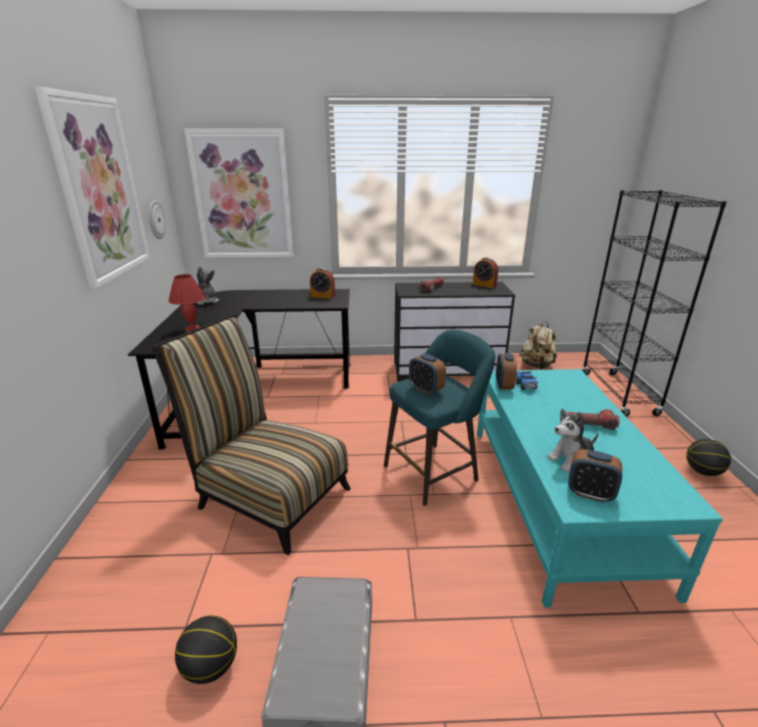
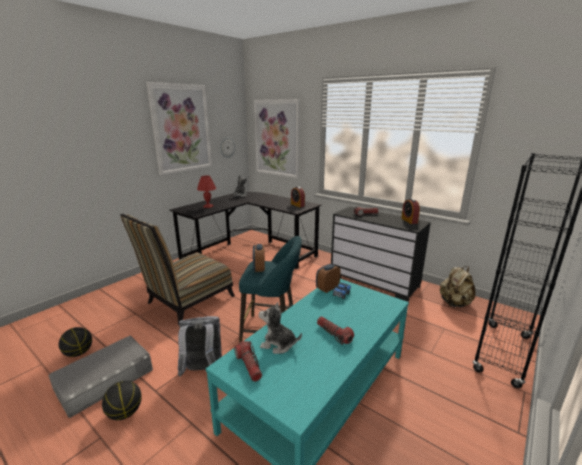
camera: 40 degrees right, 5 degrees down
chair [152,314,351,555] -> chair turned 120 degrees counterclockwise [121,214,235,325]
alarm clock [568,449,622,503] -> flashlight [234,341,262,382]
basketball [686,439,731,476] -> basketball moved to [102,381,142,420]
none -> grey backpack [178,316,222,377]

